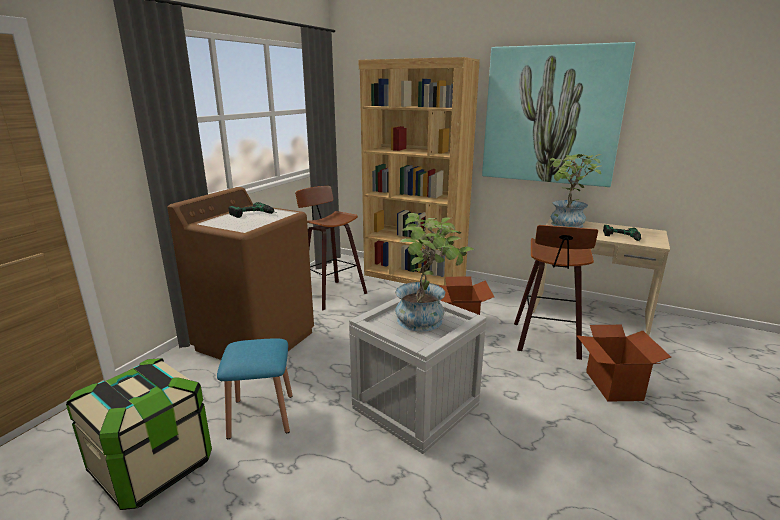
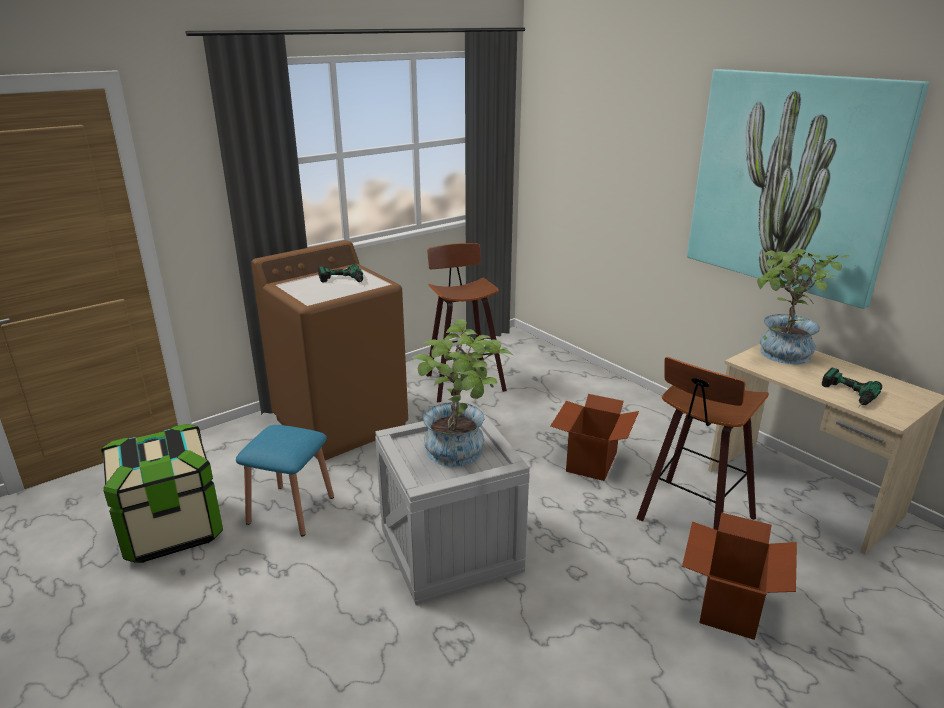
camera: 25 degrees right, 5 degrees up
brown bookcase [359,57,480,286] -> none

